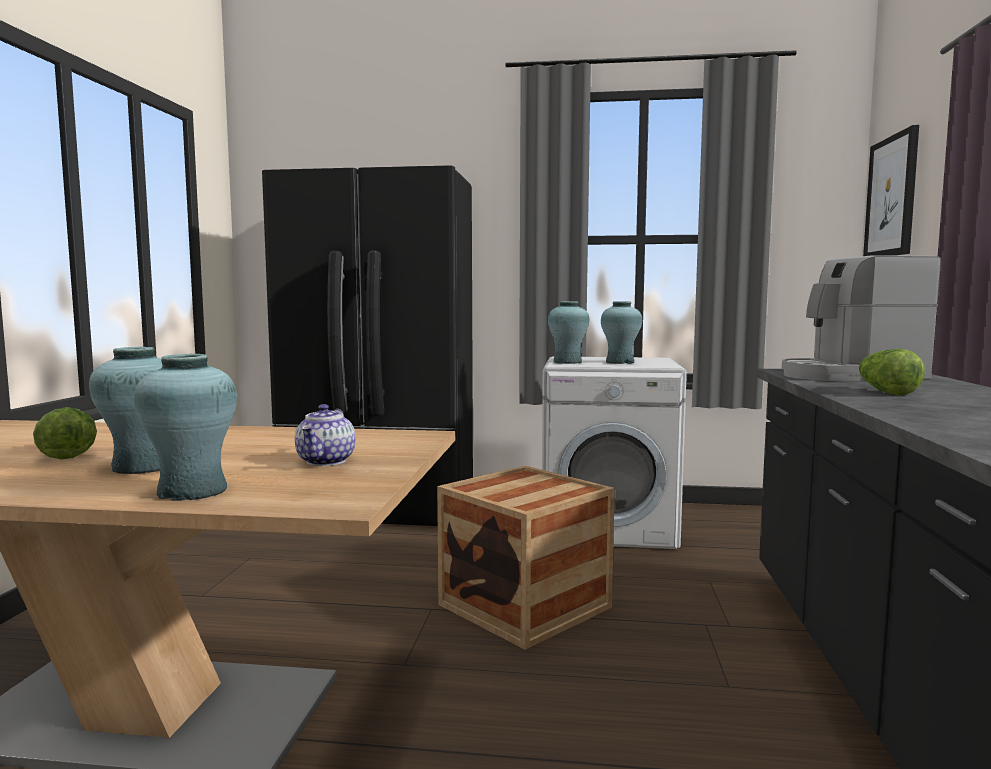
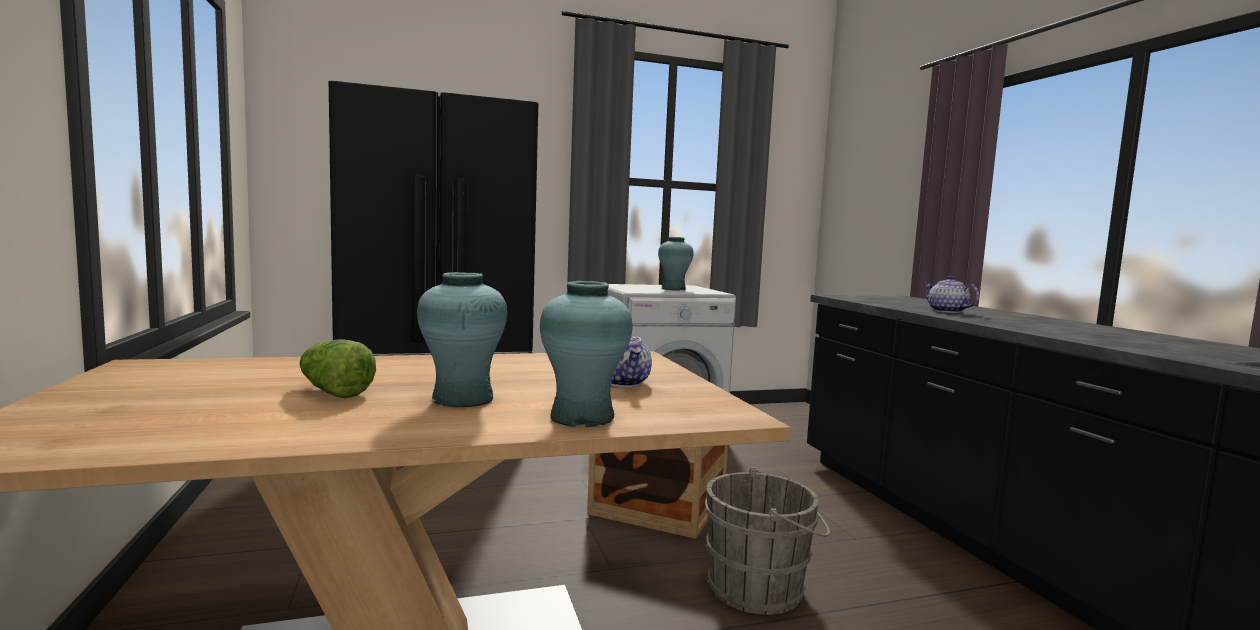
camera: 25 degrees left, 0 degrees up
turquoise vase [548,301,589,364] -> none
coffee machine [782,255,941,381] -> none
lettuce [859,349,925,396] -> teapot [923,276,979,313]
picture [863,125,919,256] -> none
none -> grey bucket [705,467,830,615]

